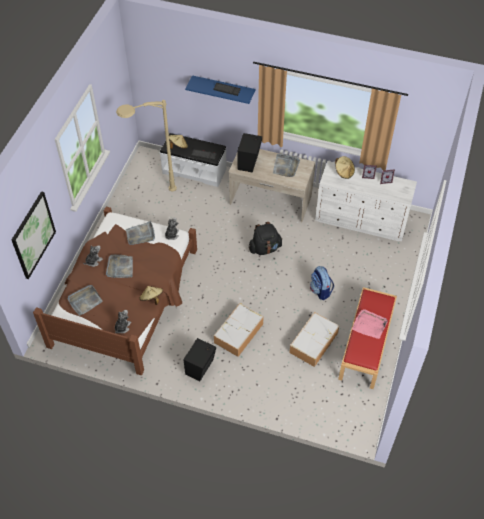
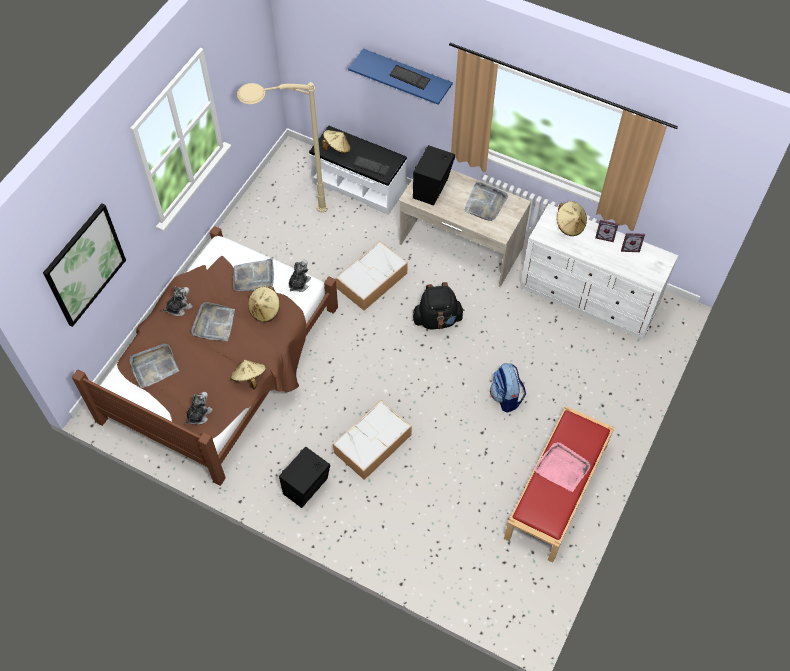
camera: 10 degrees right, 5 degrees up
storage box [289,312,339,367] -> storage box moved to [336,241,408,311]
none -> beige hat [248,286,280,322]

